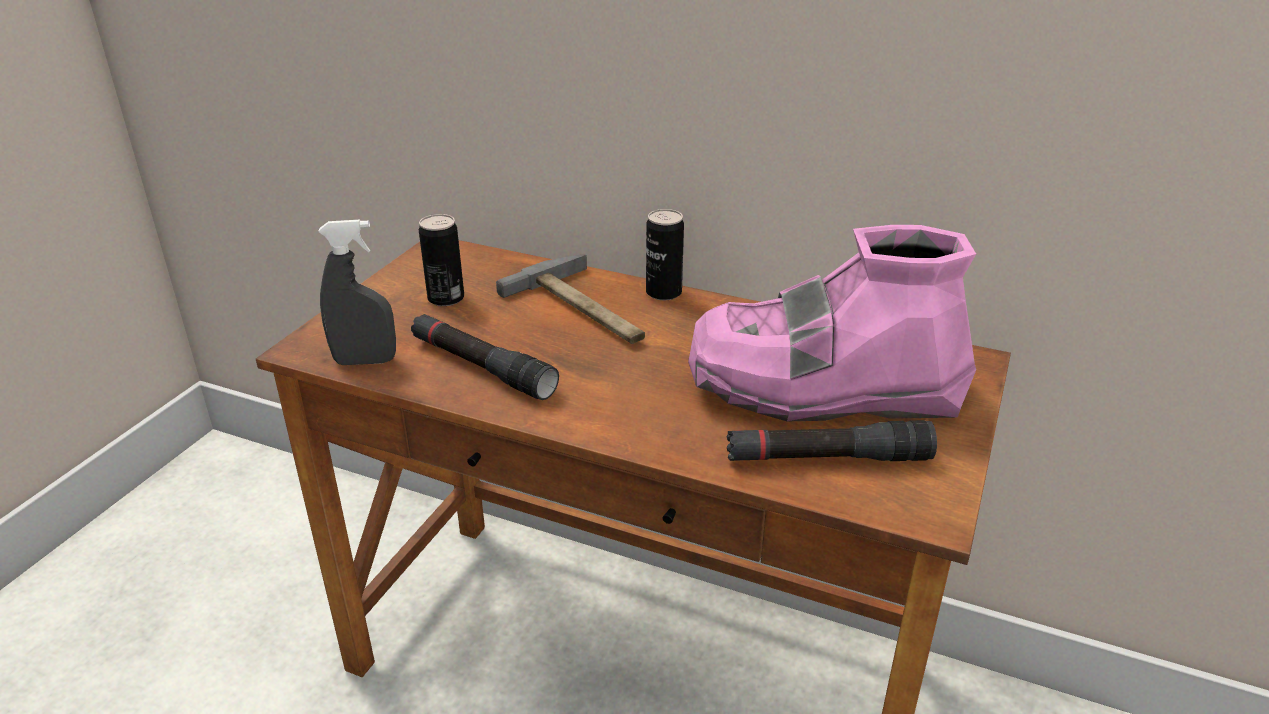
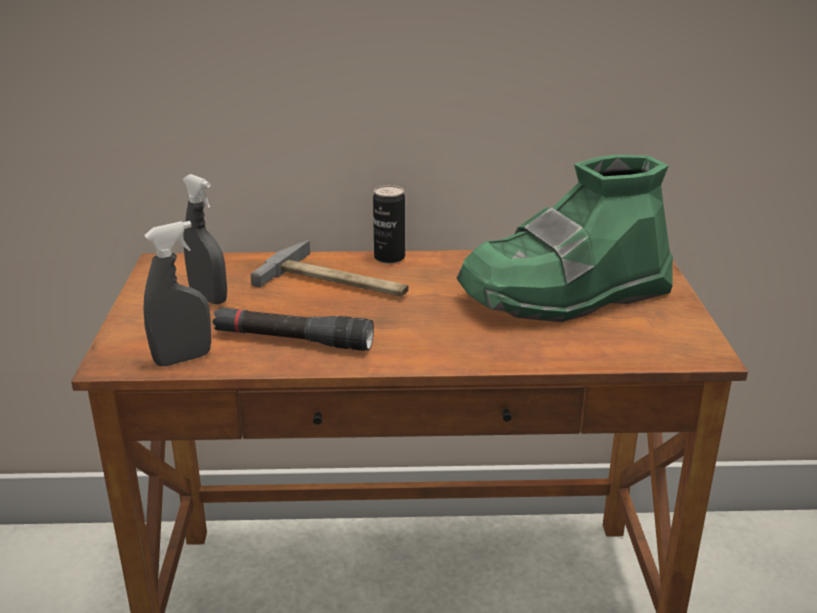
camera: 25 degrees left, 5 degrees down
can [419,214,464,306] -> grey spray bottle [183,174,227,304]
pink boot [688,225,976,421] -> green boot [456,155,673,322]
black flashlight [727,420,937,461] -> none

